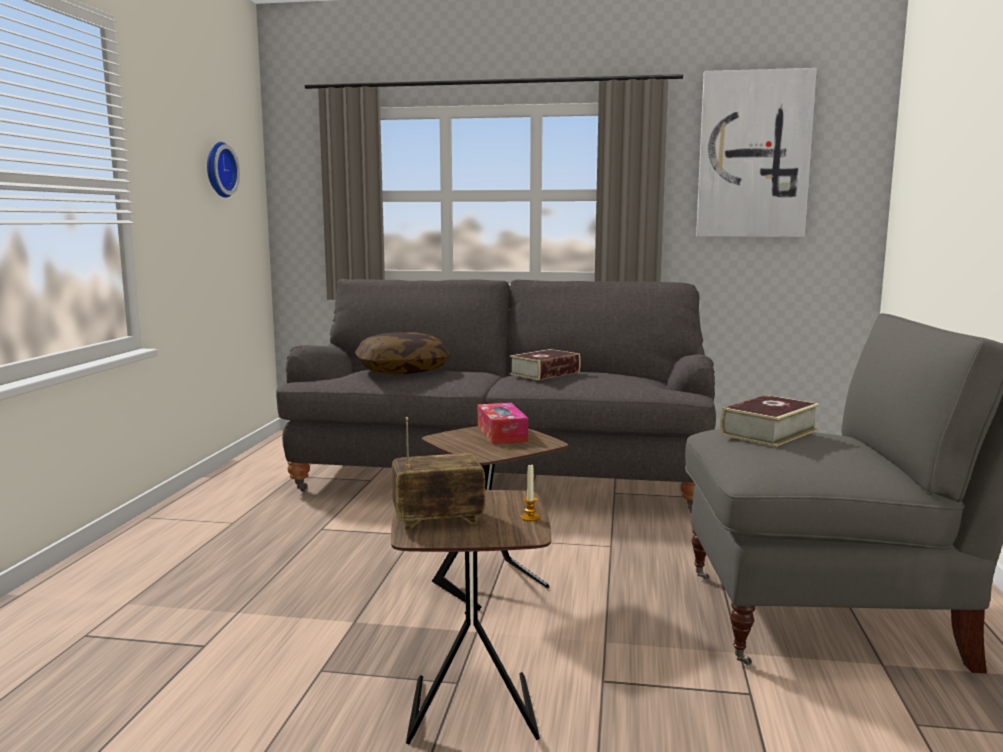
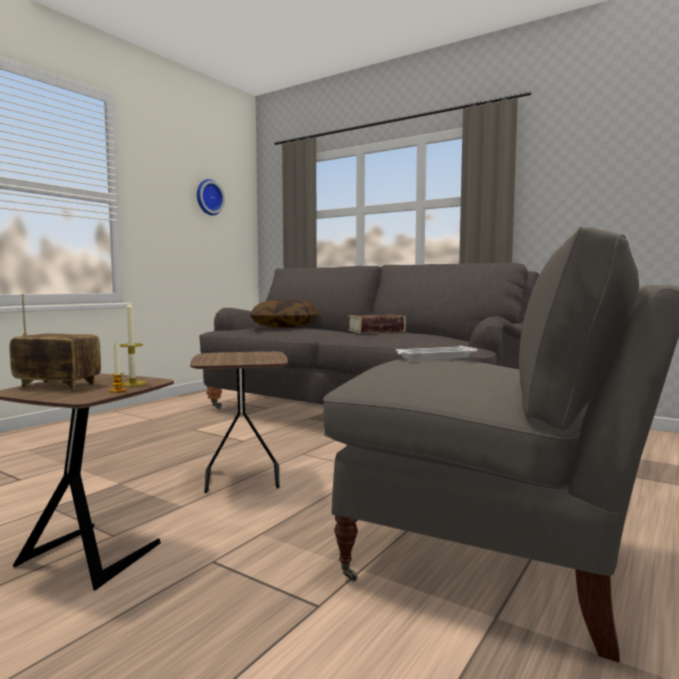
camera: 25 degrees right, 5 degrees down
tissue box [478,403,528,444] -> none
picture [696,68,817,237] -> none
book [720,395,820,447] -> white tray [395,346,478,360]
none -> candle [119,300,146,387]

